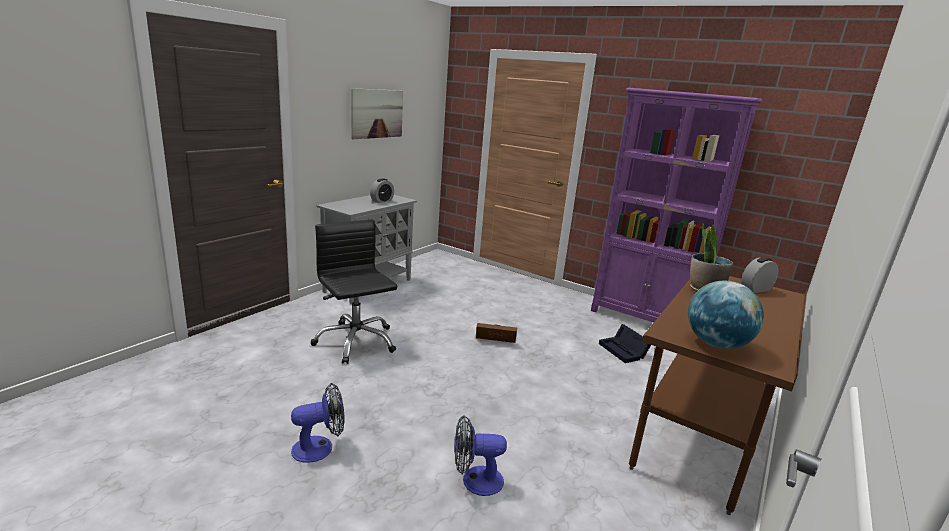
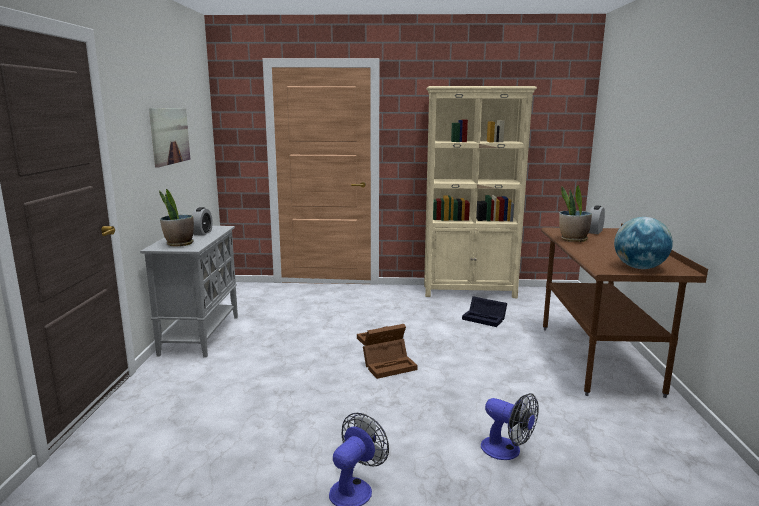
camera: 30 degrees left, 5 degrees down
black office chair [311,220,397,364] -> none
fan [454,415,507,496] -> fan turned 105 degrees counterclockwise [481,393,539,460]
purple bookcase [591,88,762,323] -> beige bookcase [424,86,537,298]
none -> potted plant [159,189,194,246]
none -> brown storage box [363,339,417,379]

